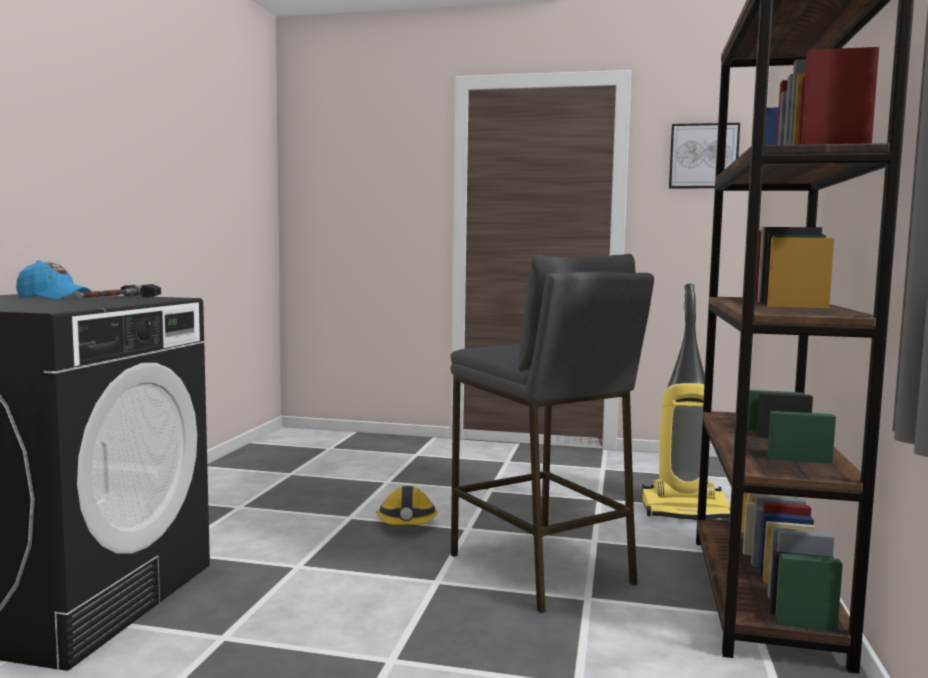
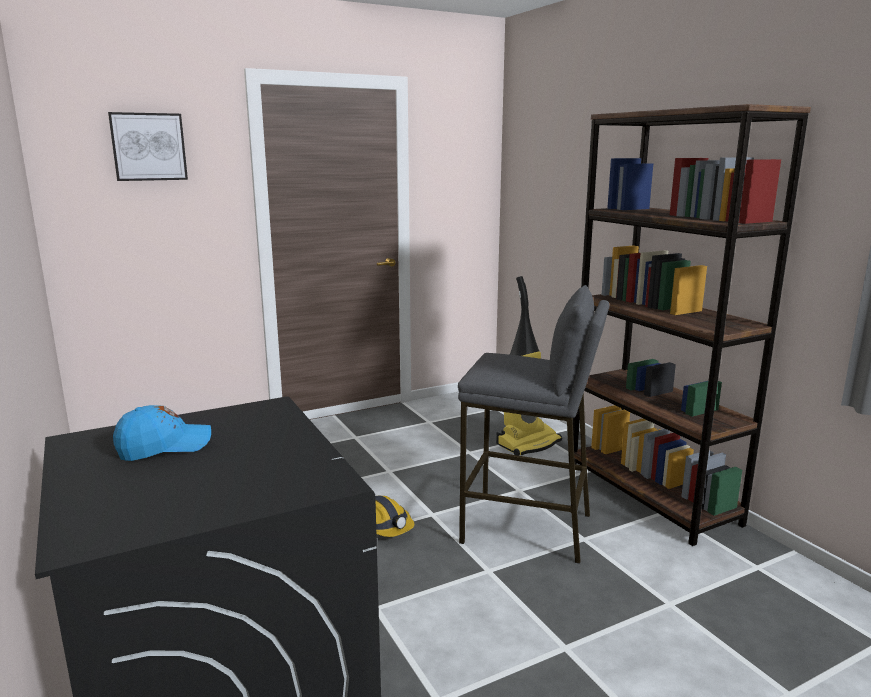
camera: 40 degrees left, 10 degrees up
hammer [73,284,161,300] -> none
picture [669,123,740,188] -> picture moved to [108,112,188,181]

